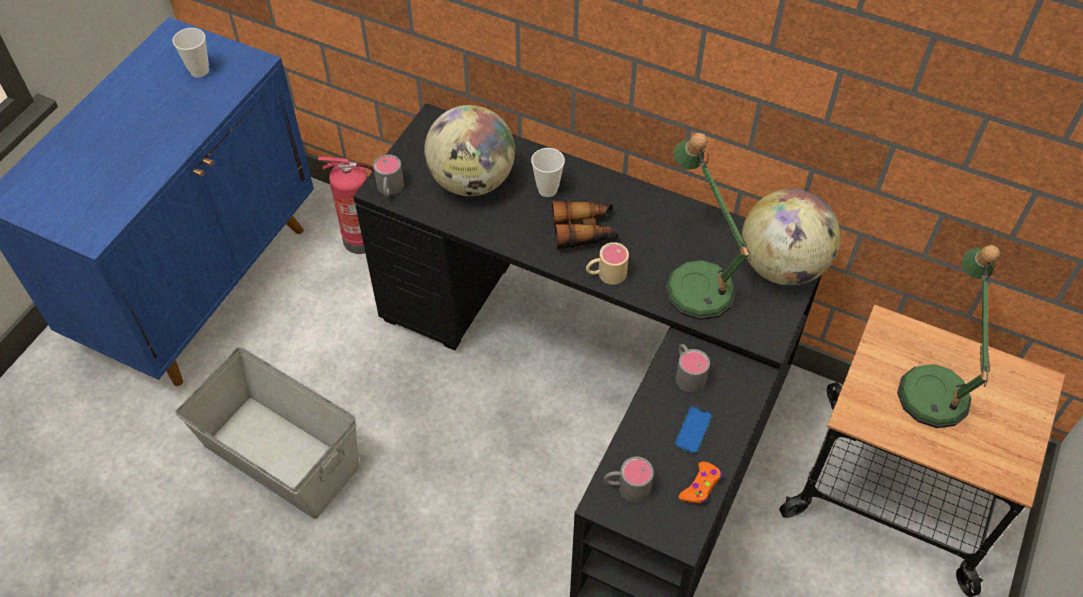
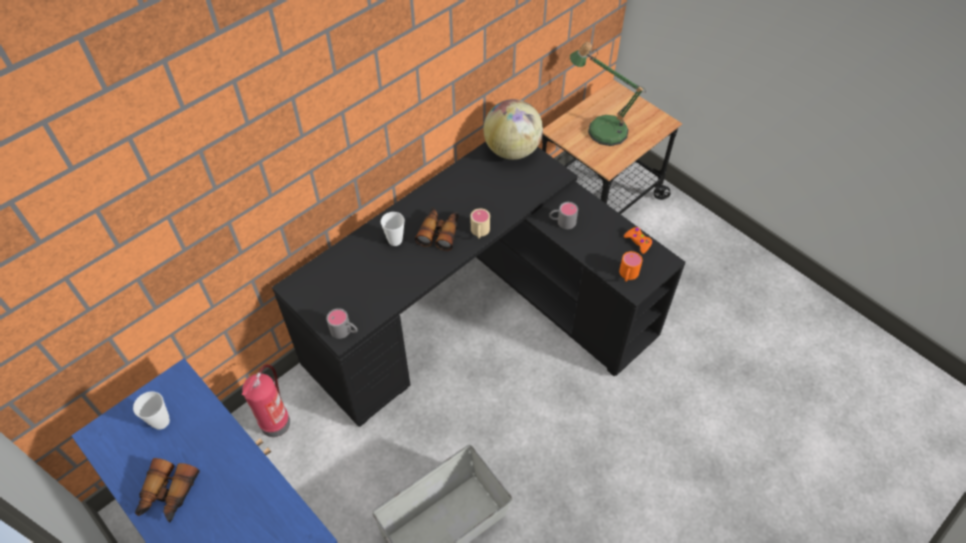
camera: 70 degrees left, 0 degrees up
globe [424,105,515,196] -> none
grey mug [604,457,654,502] -> orange mug [619,251,643,282]
table lamp [665,133,751,320] -> none
phone [674,406,713,454] -> none
none -> binoculars [135,458,200,523]

